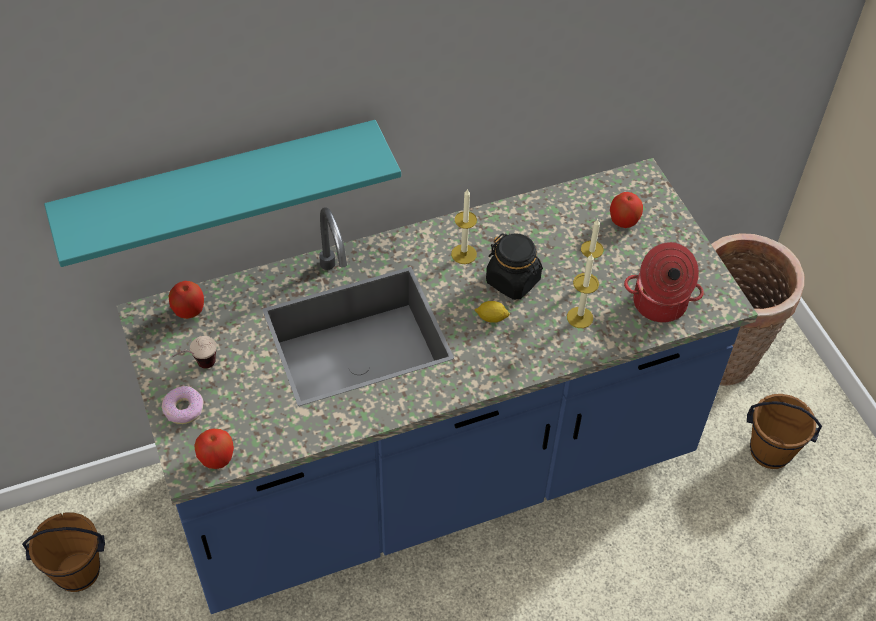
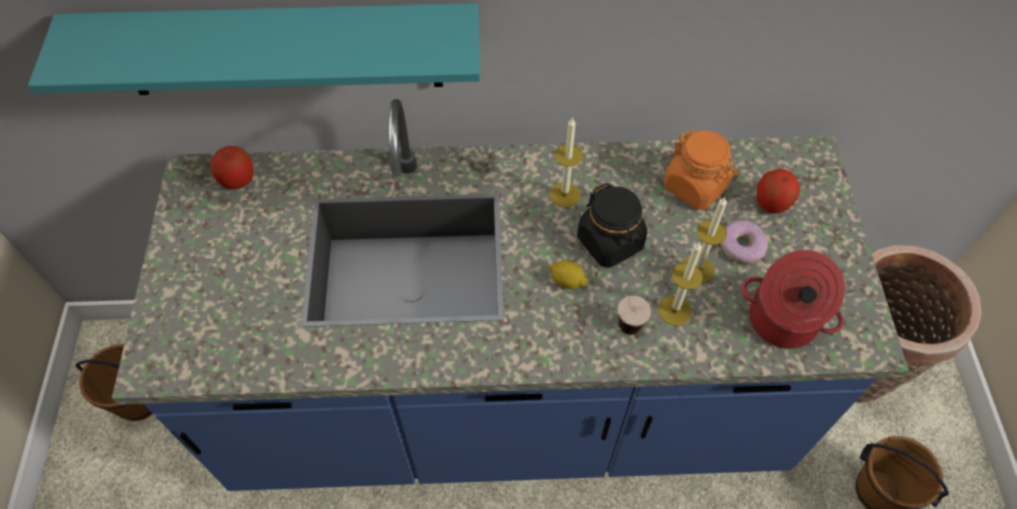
camera: 20 degrees right, 5 degrees up
donut [162,386,204,424] -> donut moved to [721,220,768,263]
cup [172,336,217,369] -> cup moved to [597,296,651,335]
apple [194,429,234,469] -> none
none -> orange jar [664,130,738,210]

